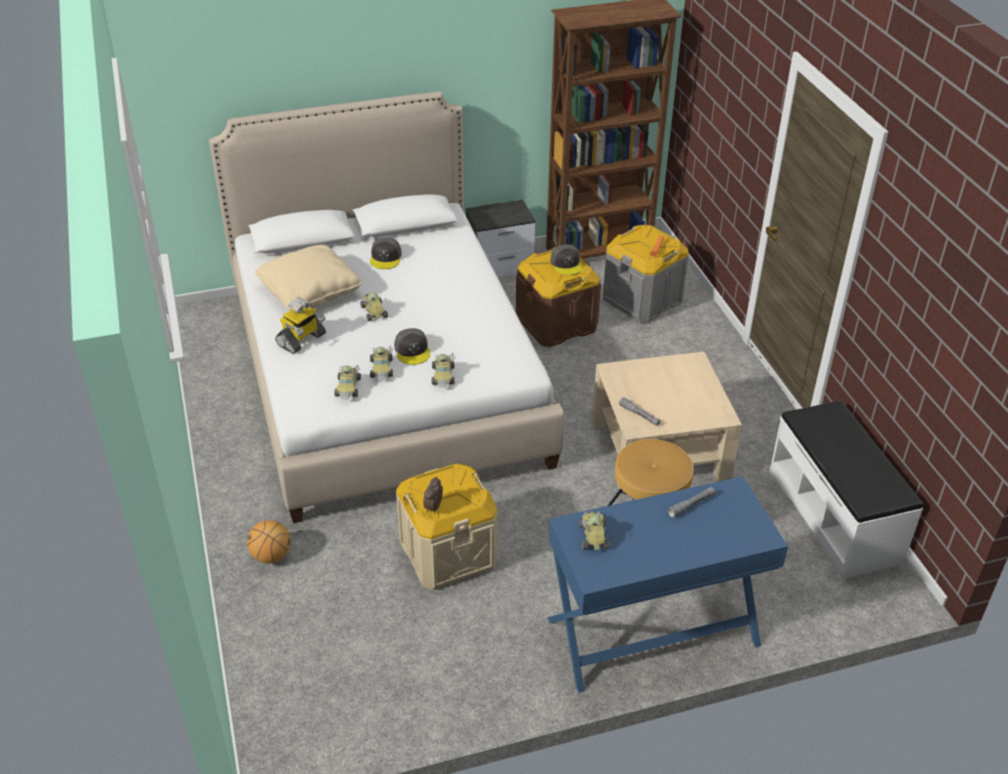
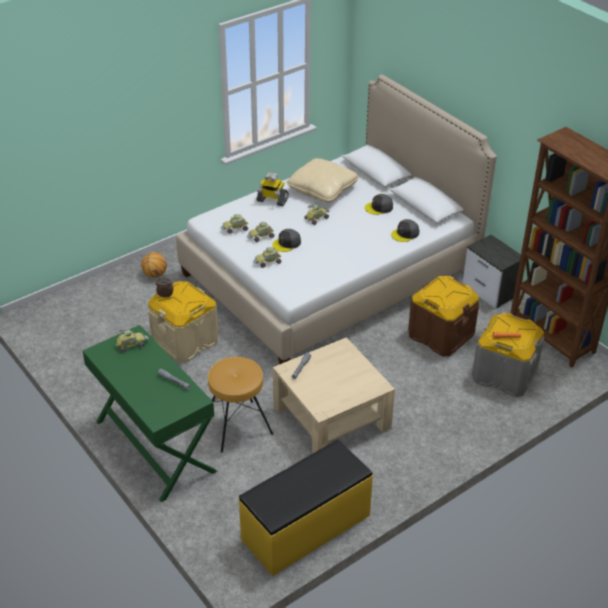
camera: 70 degrees right, 0 degrees up
blue desk [547,476,788,693] -> green desk [83,325,217,502]
grey cap [551,244,583,275] -> grey cap moved to [391,219,419,242]
white bench [769,400,923,579] -> yellow bench [238,440,373,576]

